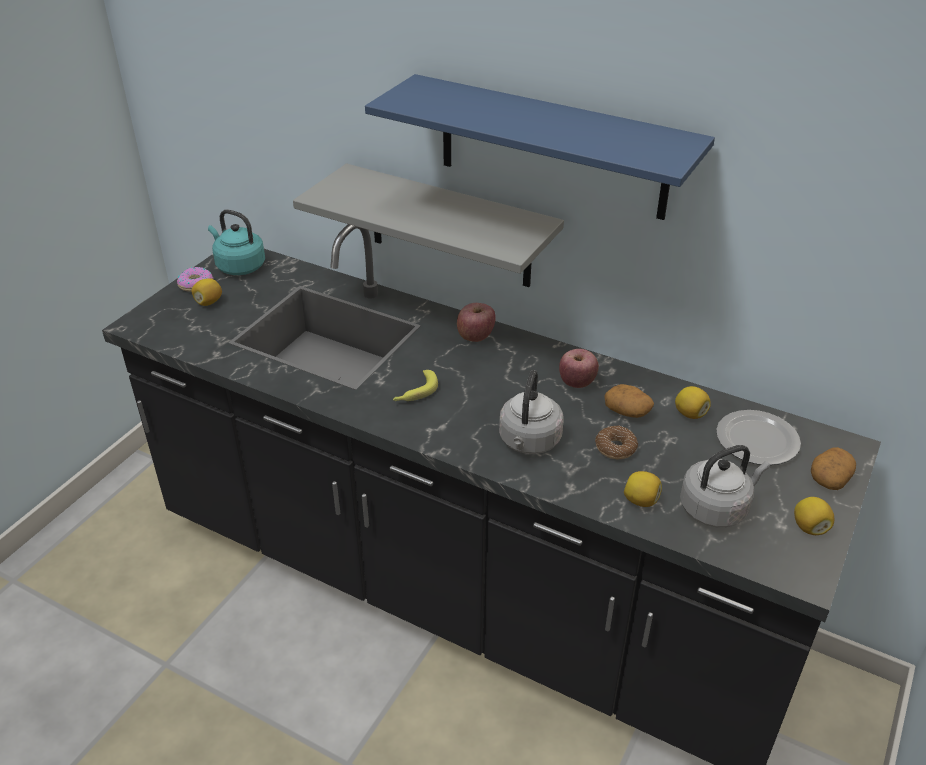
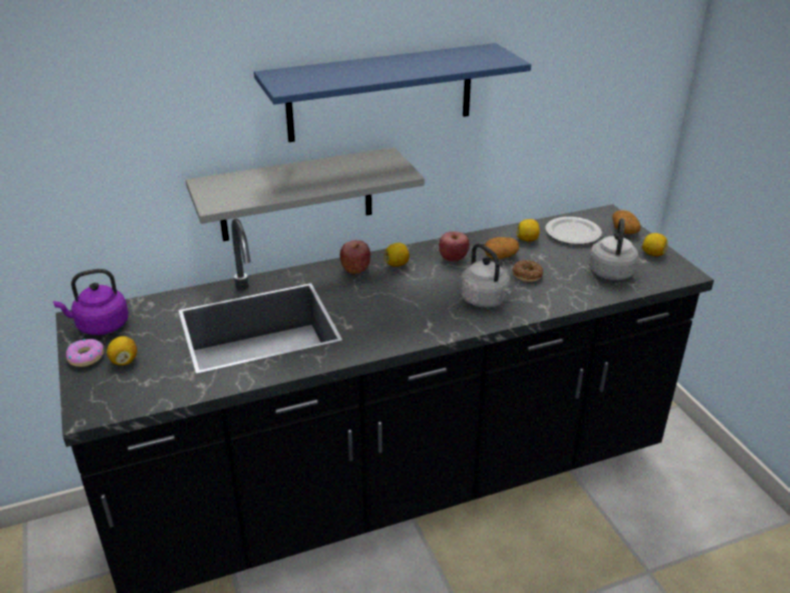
camera: 50 degrees left, 5 degrees down
turquoise kettle [208,209,265,275] -> purple kettle [53,269,129,335]
banana [393,370,438,401] -> none
lemon [624,471,662,507] -> lemon moved to [384,243,409,267]

